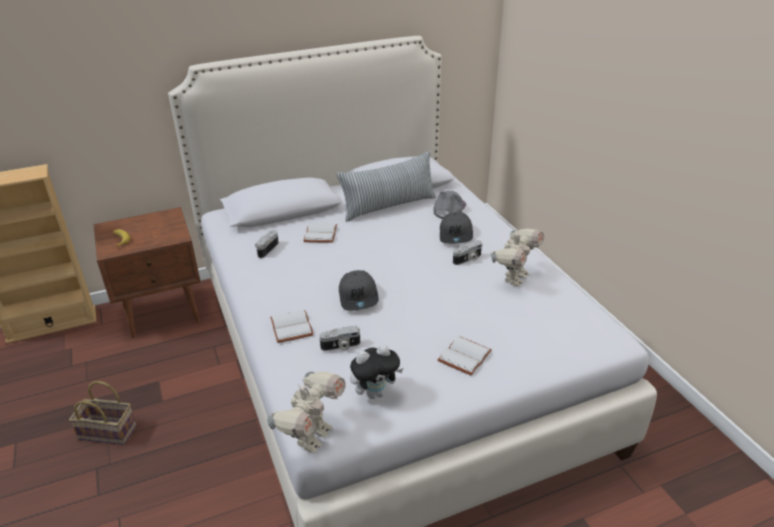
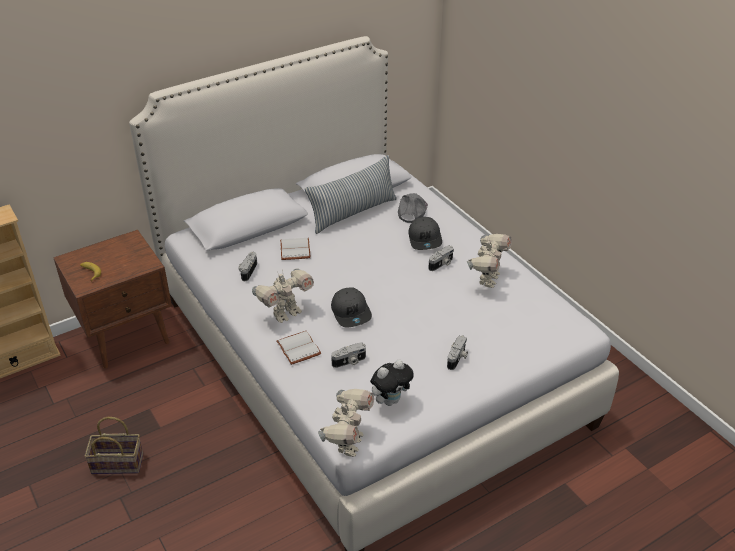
camera: 10 degrees left, 5 degrees up
white book [438,336,492,376] -> camera [447,335,468,370]
none -> toy robot [252,269,314,323]

